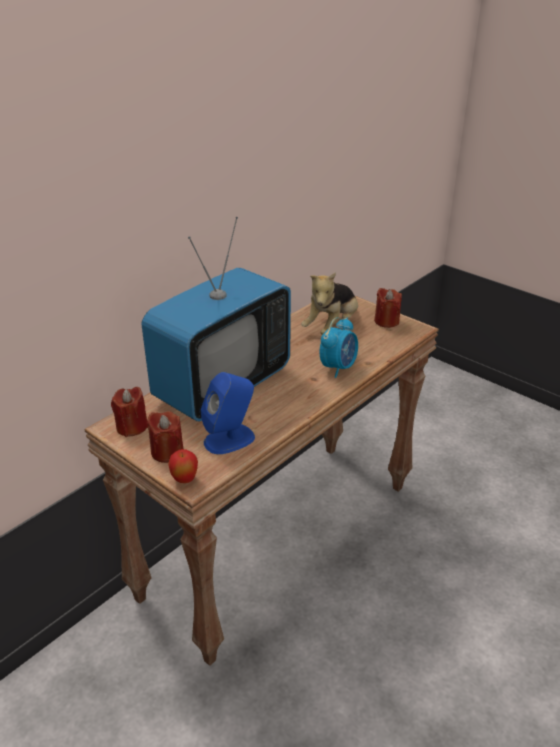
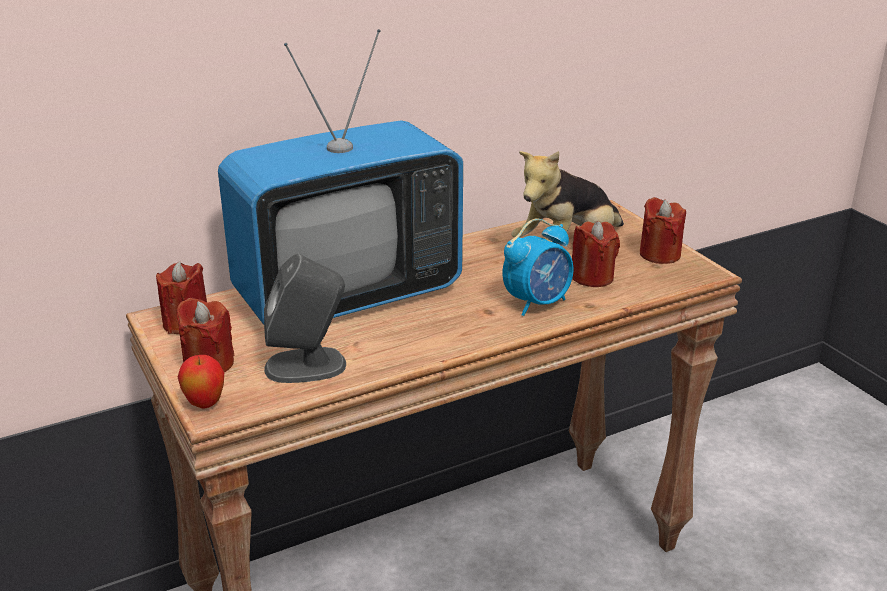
camera: 20 degrees right, 5 degrees down
blue speaker [201,372,255,454] -> grey speaker [264,254,346,383]
none -> red candle [572,221,620,287]

